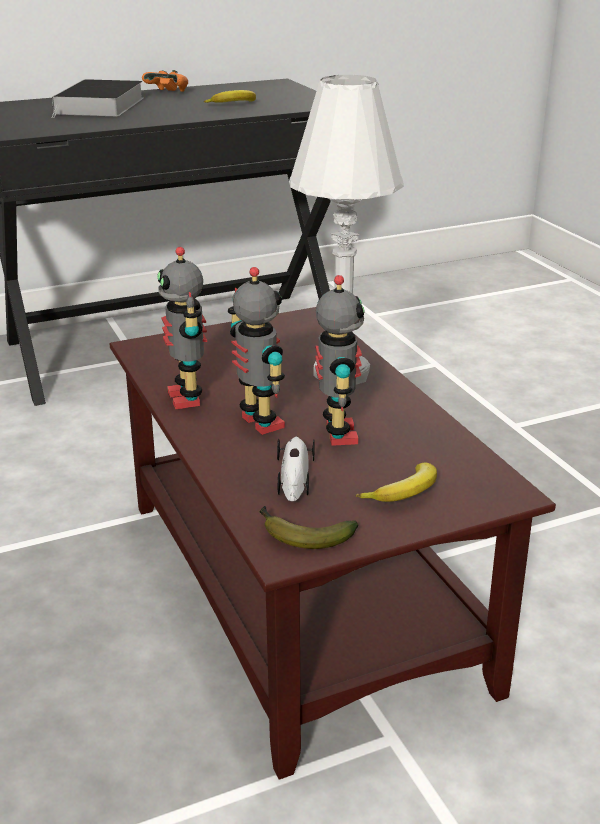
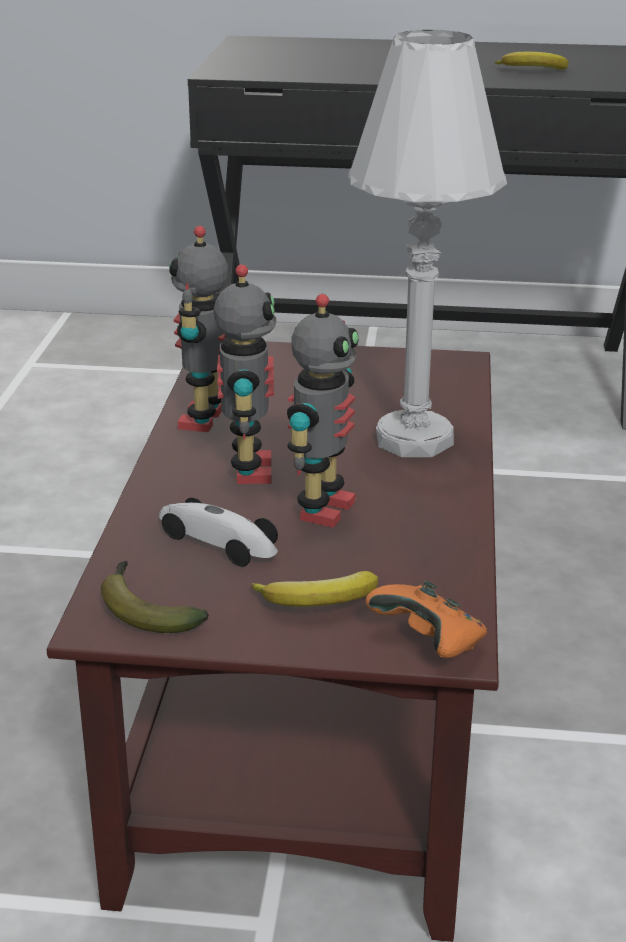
camera: 30 degrees right, 0 degrees up
book [52,79,144,118] -> none
orange game controller [142,70,188,92] -> orange game controller moved to [366,581,487,658]
toy car [277,436,315,501] -> toy car turned 90 degrees clockwise [159,498,278,567]

